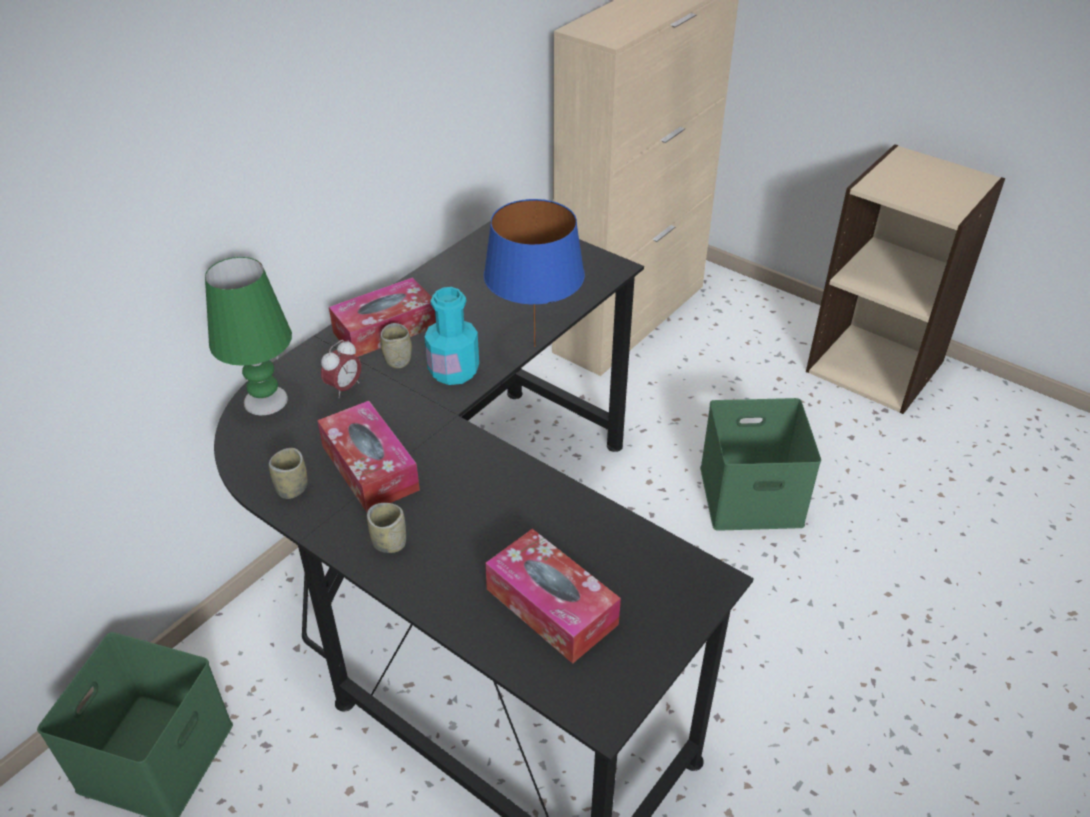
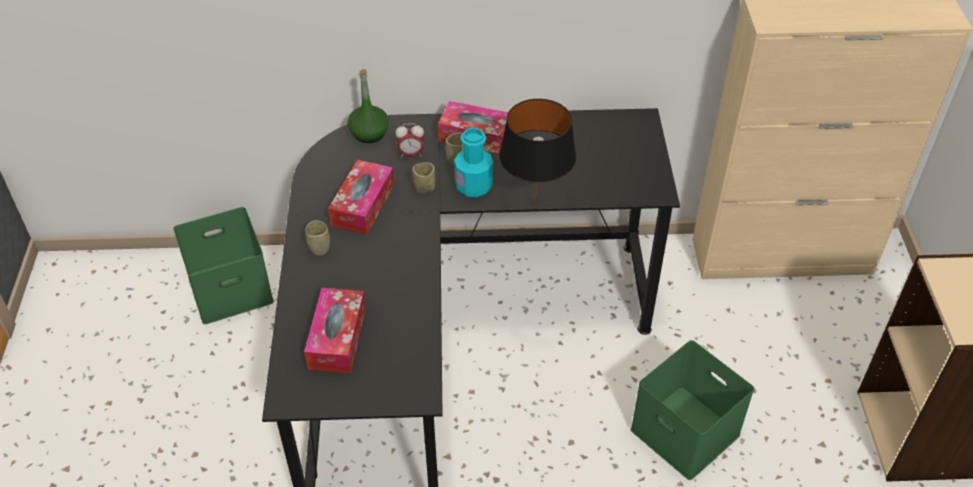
camera: 50 degrees right, 5 degrees up
green table lamp [205,257,292,415] -> green bottle [348,69,389,143]
cup [269,448,308,499] -> cup moved to [412,162,435,193]
blue table lamp [484,199,585,347] -> black table lamp [499,99,576,206]

